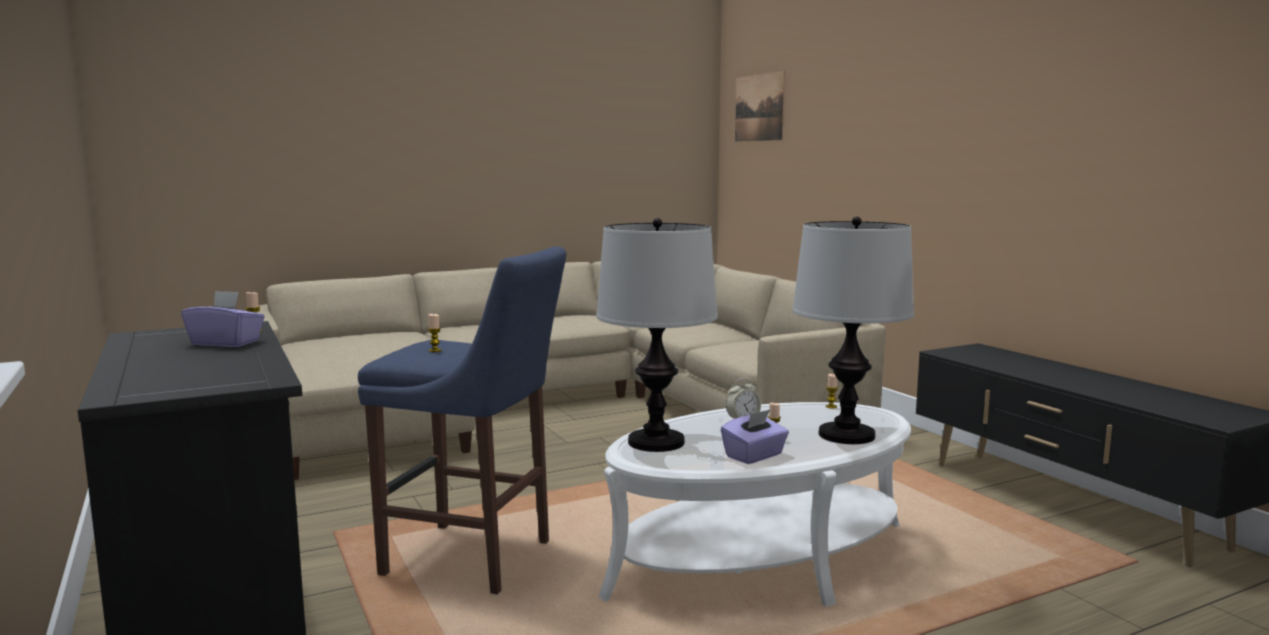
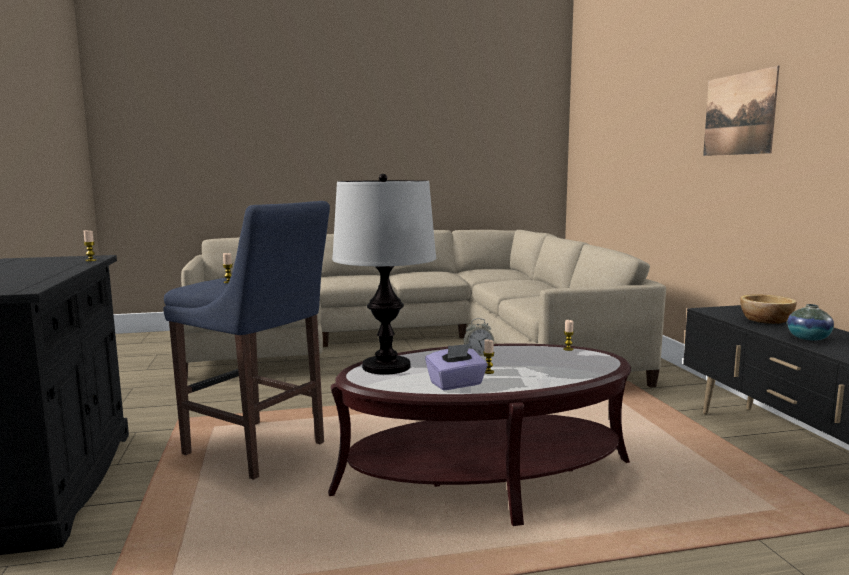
camera: 15 degrees right, 0 degrees up
purple tissue box [181,291,265,347] -> none
white coffee table [599,402,911,607] -> brown coffee table [328,344,631,526]
picture [735,71,785,142] -> picture moved to [703,65,779,156]
table lamp [793,217,914,444] -> none
none -> bowl [740,294,797,324]
none -> vase [787,304,834,341]

